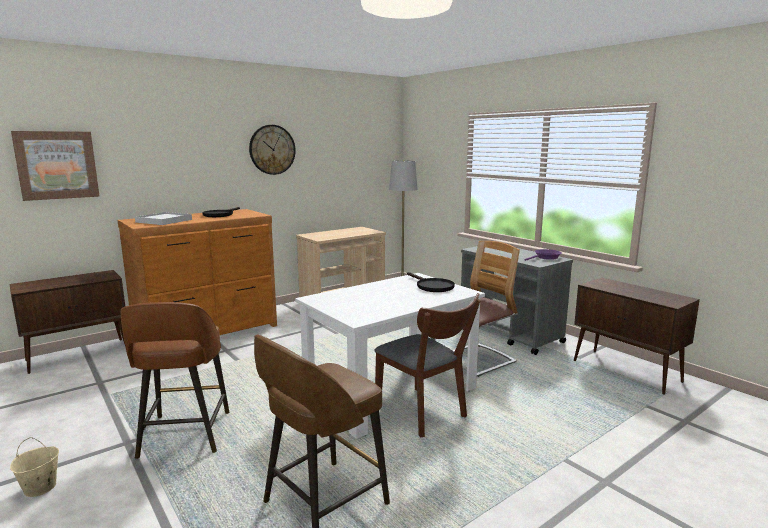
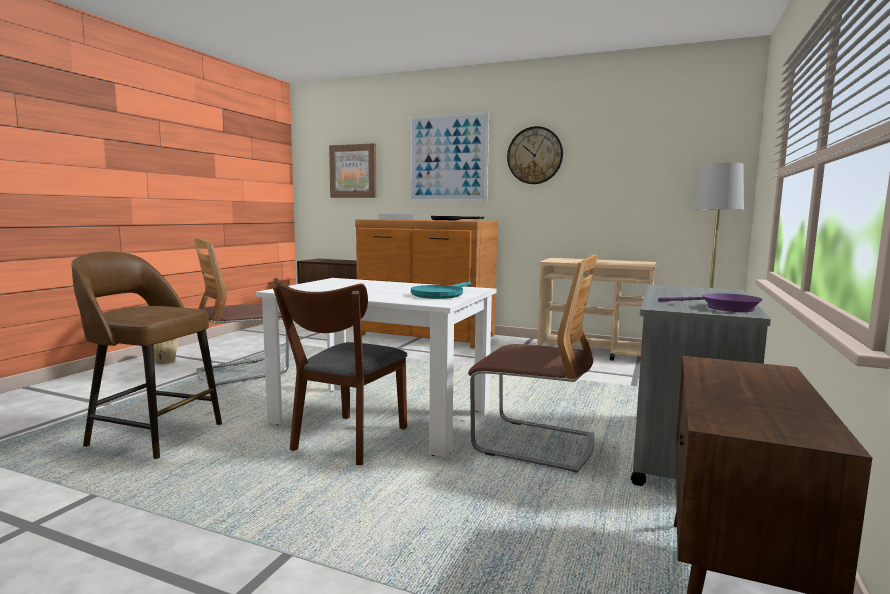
camera: 60 degrees right, 5 degrees down
brown stool [120,302,229,459] -> chair [194,238,289,386]
black frying pan [407,272,455,292] -> turquoise frying pan [411,281,471,299]
none -> picture [409,111,489,202]

